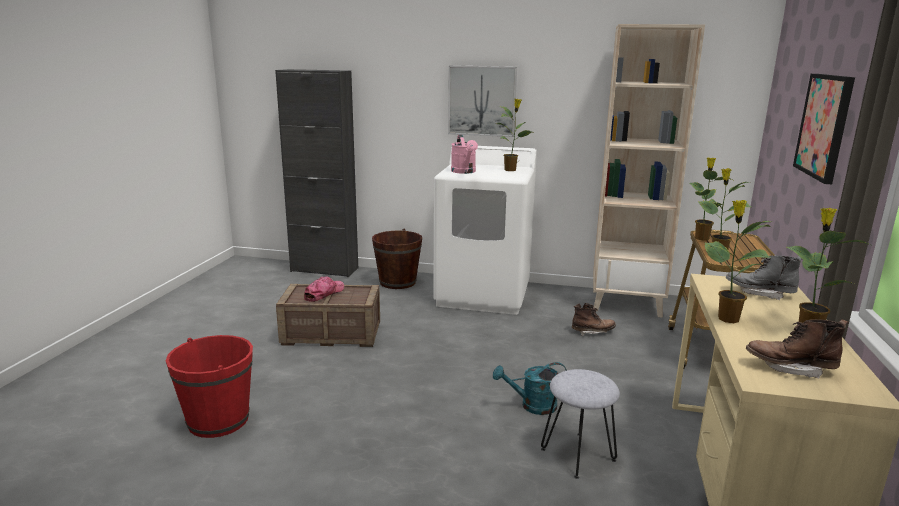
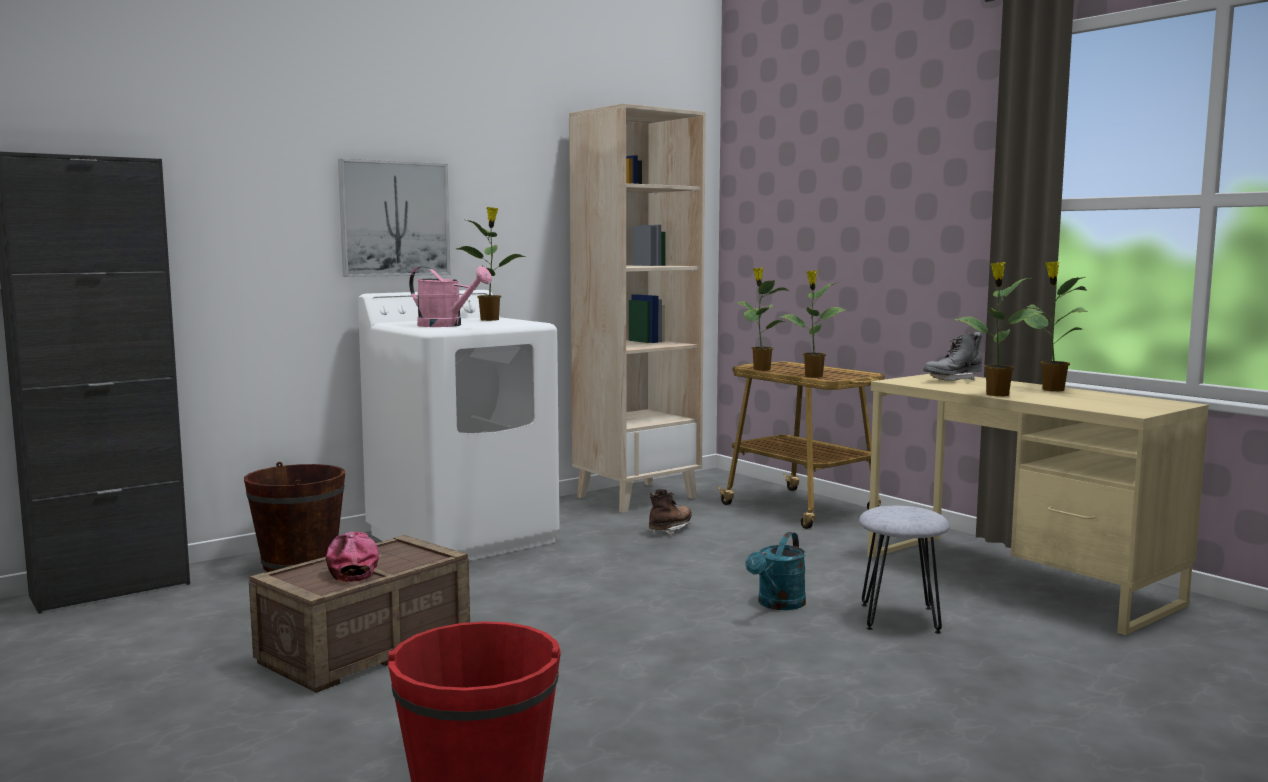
camera: 50 degrees left, 10 degrees down
brown boot [746,319,849,379] -> none
picture [793,74,855,184] -> none

